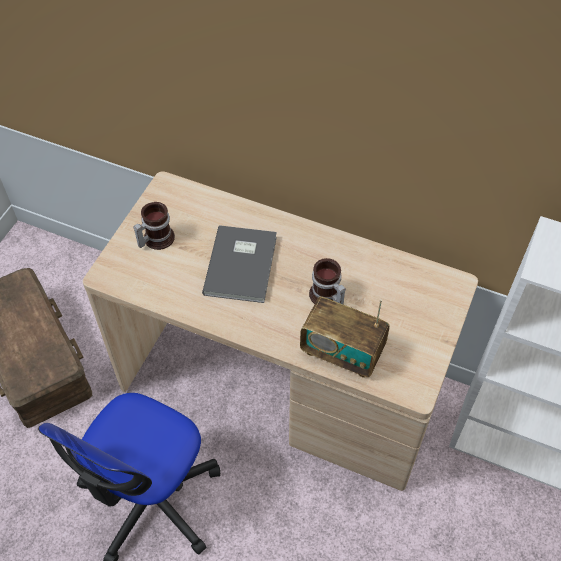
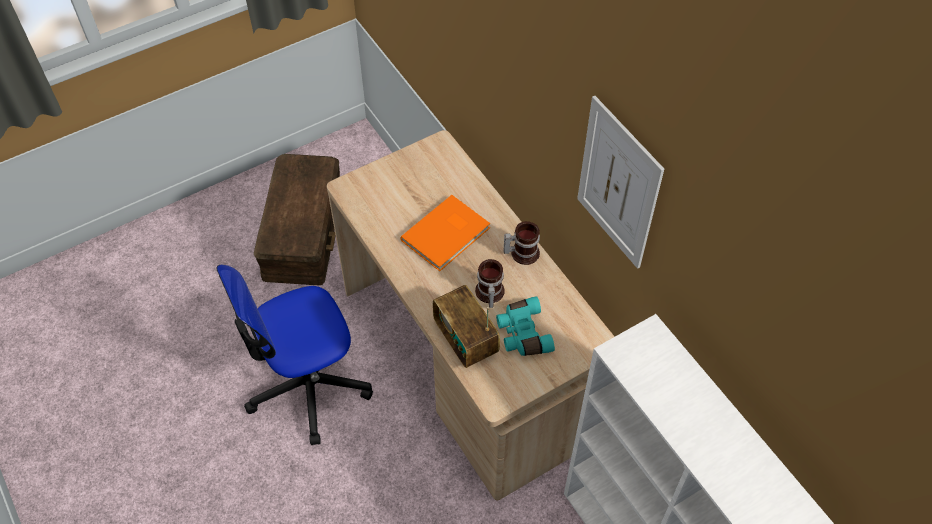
camera: 35 degrees right, 0 degrees up
mug [133,202,175,250] -> mug moved to [504,221,540,265]
grey book [202,225,277,303] -> orange book [400,195,490,271]
none -> turquoise binoculars [496,296,555,356]
none -> picture [577,96,664,269]

